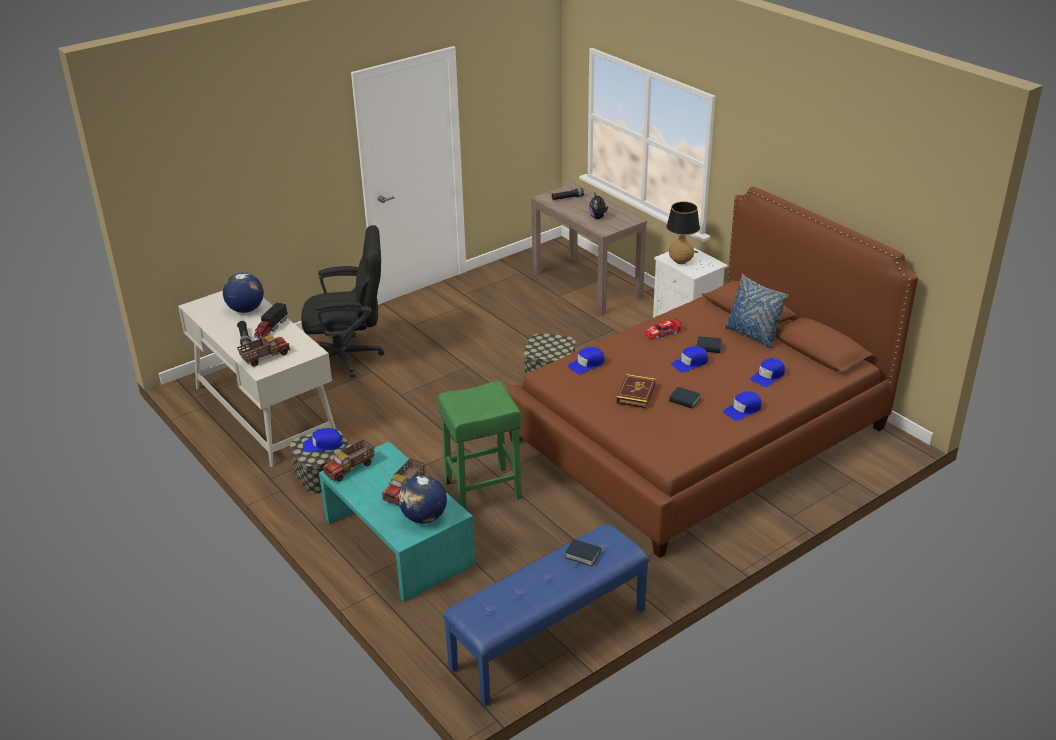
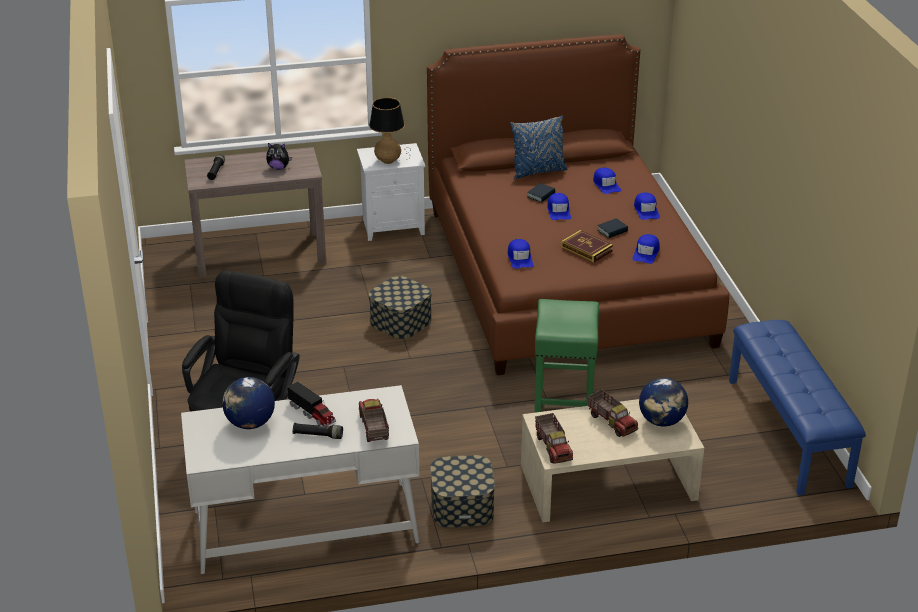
camera: 65 degrees left, 0 degrees up
blue cap [303,428,343,452] -> blue cap moved to [632,234,660,264]
turquoise coffee table [319,442,475,602] -> beige coffee table [521,399,704,522]
book [565,539,601,566] -> none
toy car [644,318,682,340] -> none

